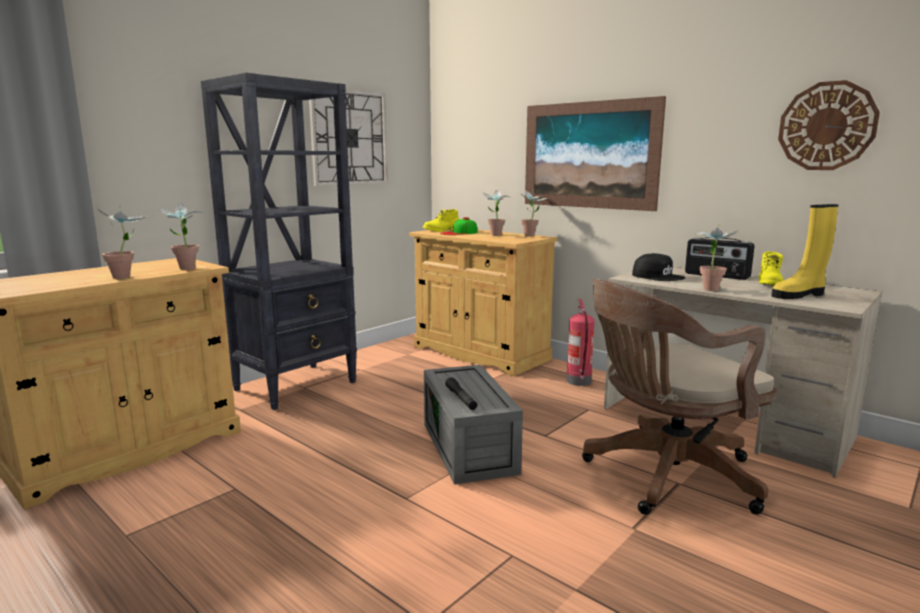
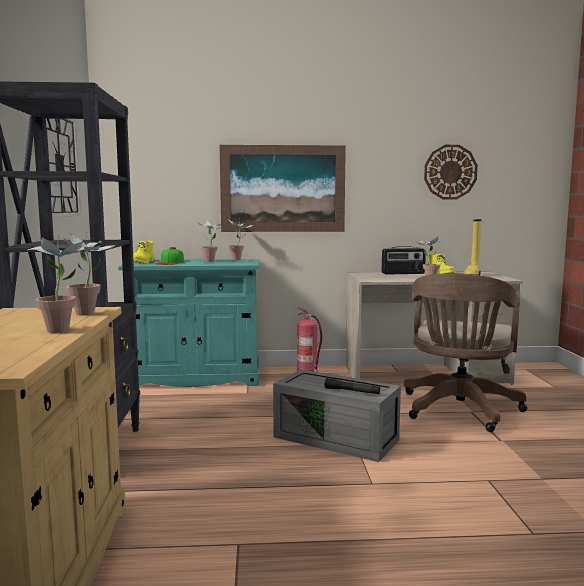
camera: 45 degrees left, 5 degrees down
beige cabinet [409,229,557,376] -> turquoise cabinet [118,259,259,387]
black cap [632,253,685,281] -> none

